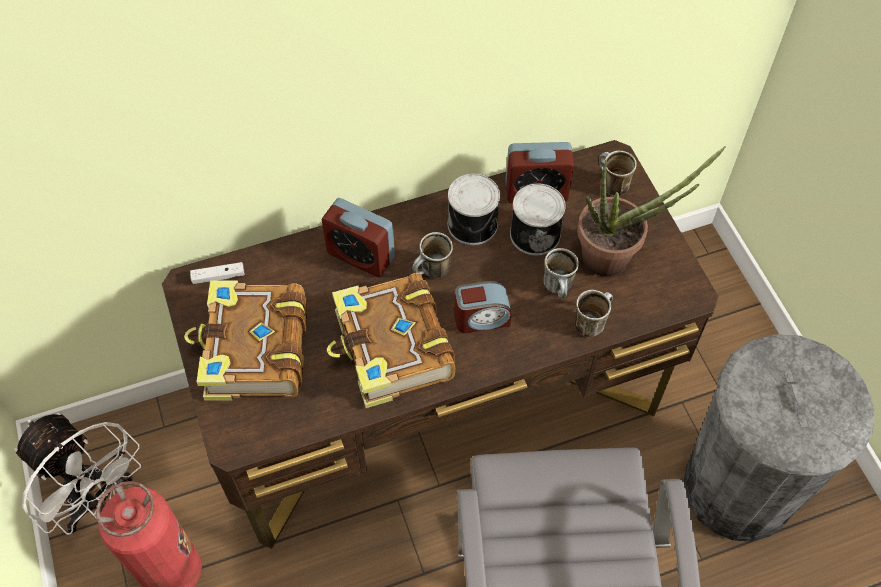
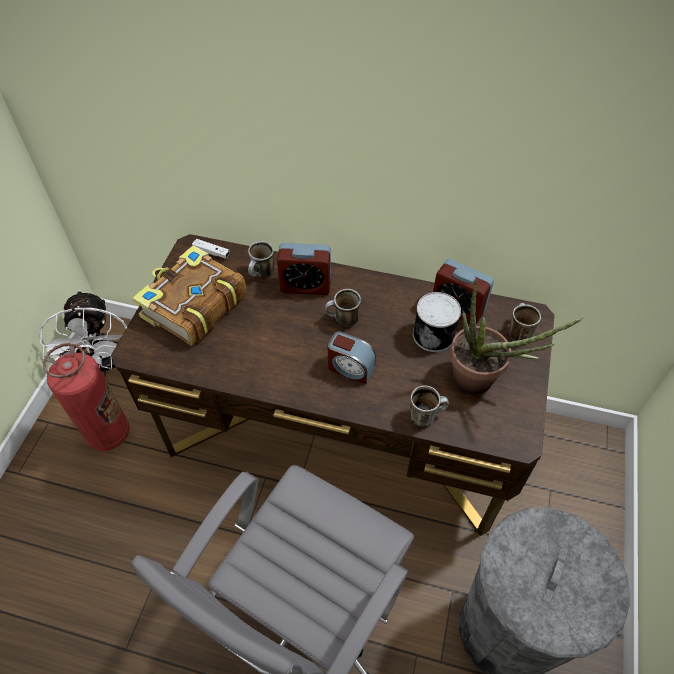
camera: 35 degrees right, 5 degrees down
alarm clock [322,198,395,277] -> alarm clock turned 60 degrees counterclockwise [277,243,331,295]
book [327,273,455,408] -> none
can [448,174,500,245] -> none
mug [543,248,579,298] -> mug moved to [248,241,274,278]

